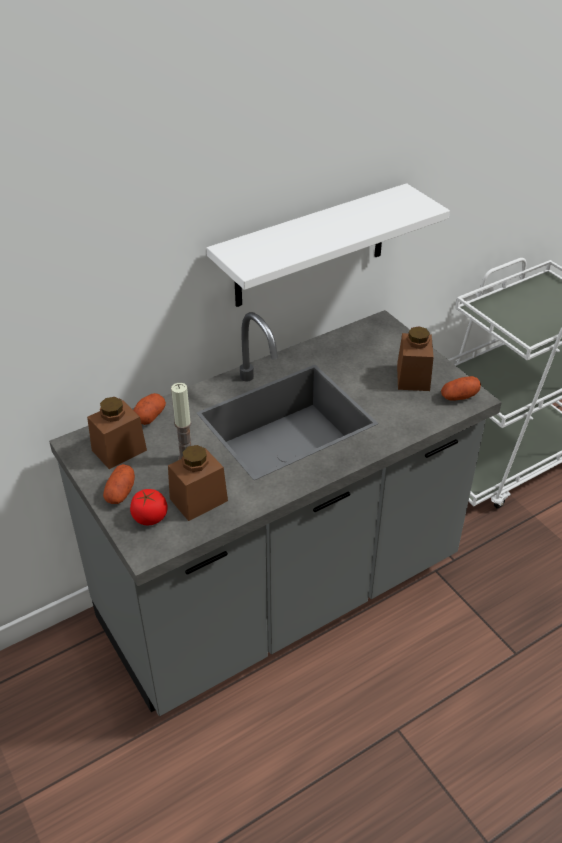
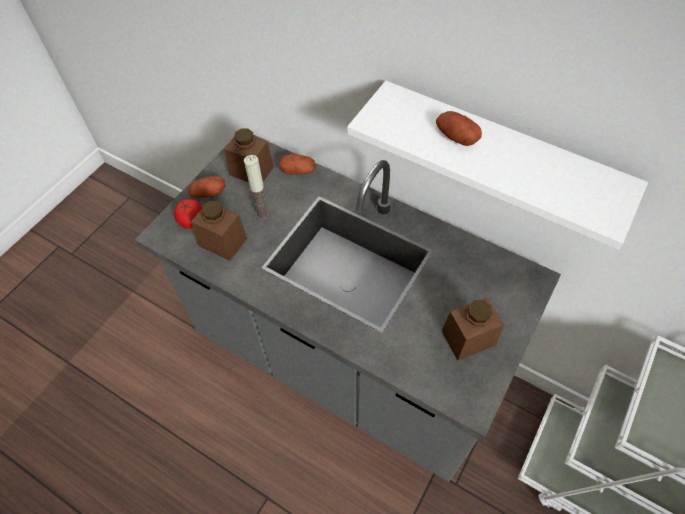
camera: 65 degrees right, 15 degrees up
potato [441,376,481,401] -> potato moved to [436,111,482,146]

